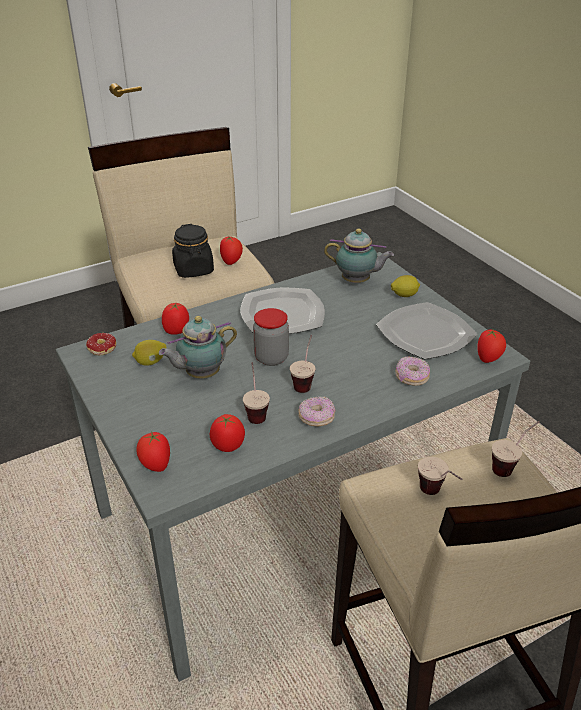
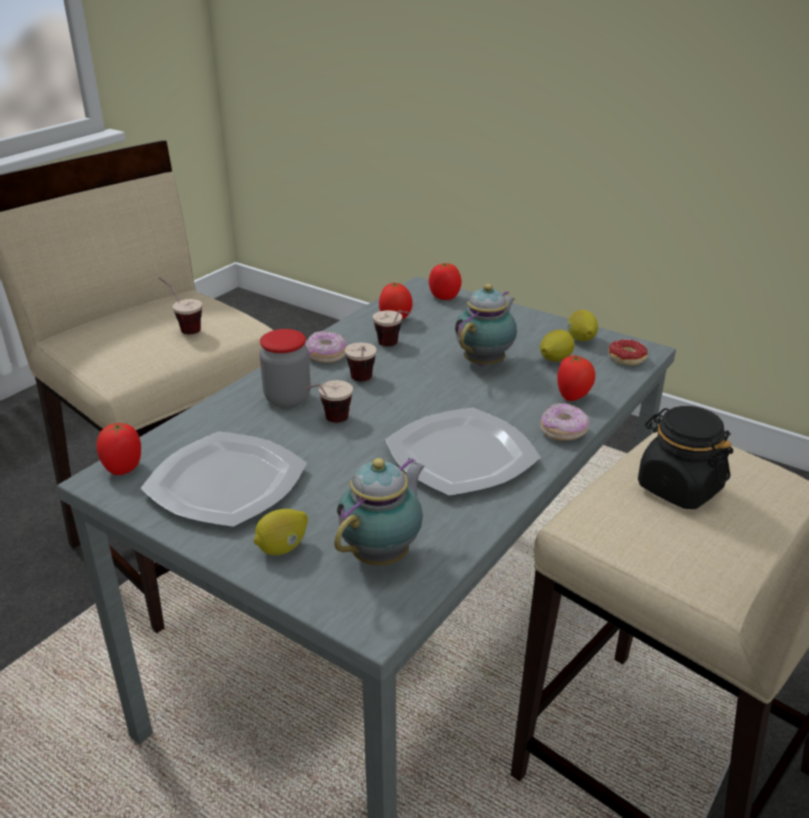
camera: 155 degrees right, 5 degrees down
tomato [220,237,243,265] -> none
jar [253,308,289,366] -> jar moved to [259,329,311,408]
teapot [324,228,394,283] -> teapot turned 135 degrees clockwise [334,457,425,566]
donut [395,357,430,386] -> donut moved to [541,403,590,440]
cup [492,421,540,477] -> cup moved to [305,380,353,423]
none -> lemon [567,310,598,341]

